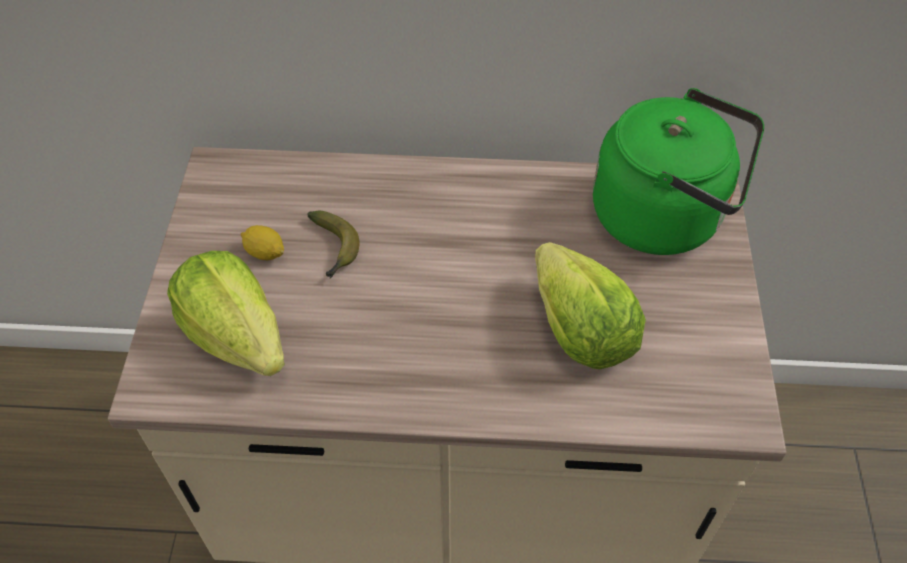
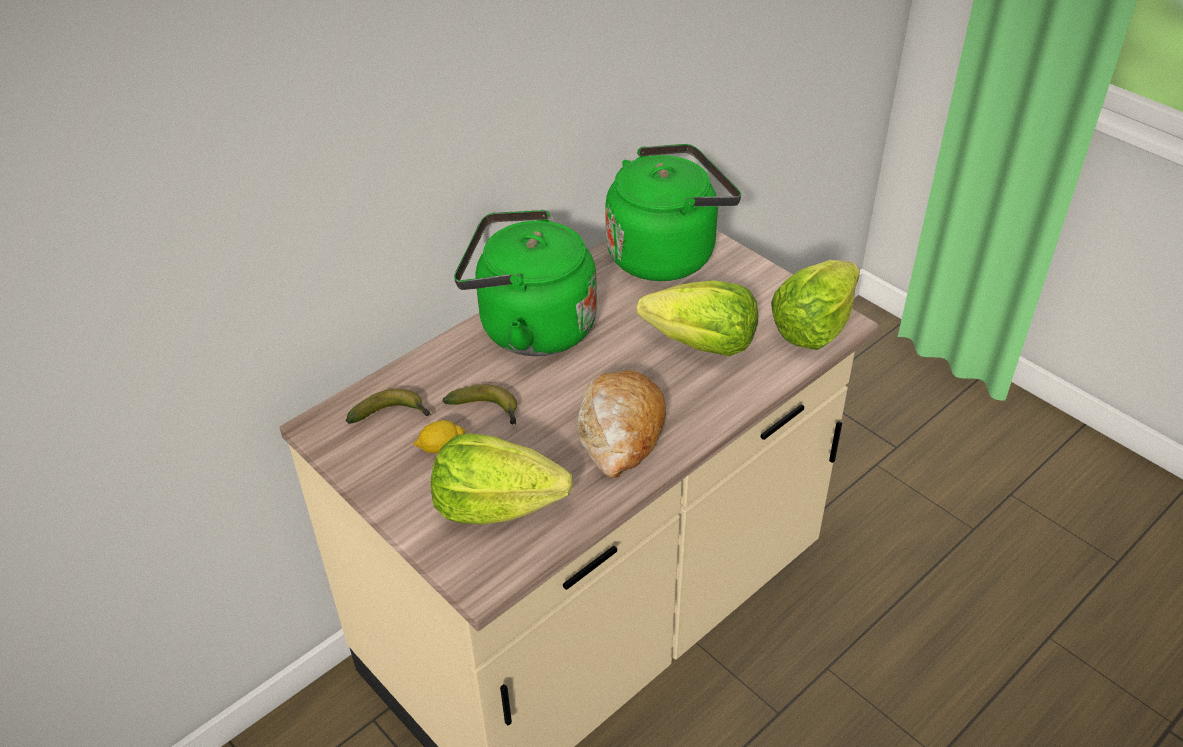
camera: 45 degrees left, 10 degrees down
none -> banana [346,389,431,424]
none -> green kettle [454,210,597,356]
none -> bread [578,370,666,478]
none -> lettuce [771,260,860,350]

